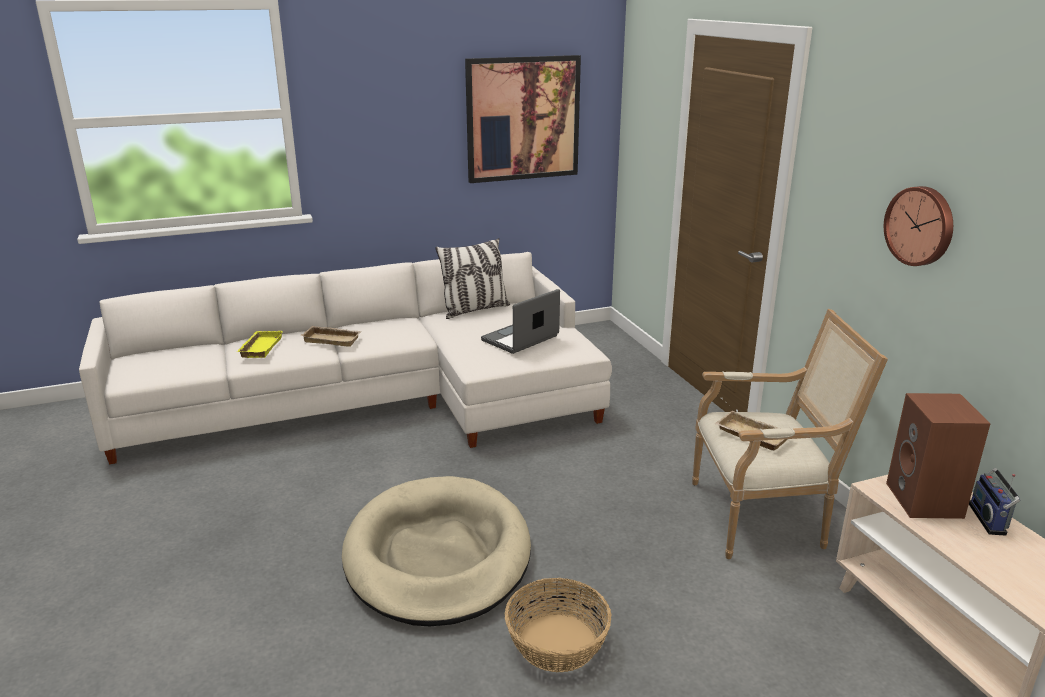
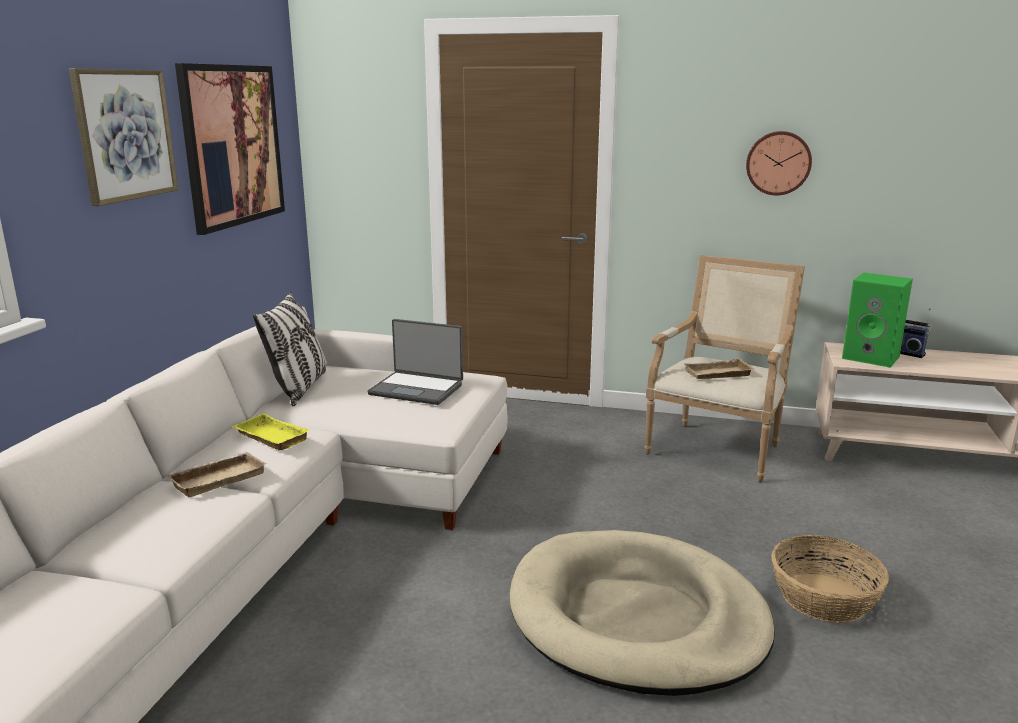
camera: 55 degrees left, 5 degrees down
yellow tray [237,331,283,358] -> yellow tray moved to [231,413,310,450]
laptop [481,289,560,354] -> laptop turned 60 degrees counterclockwise [367,319,463,405]
brown speaker [886,393,991,519] -> green speaker [842,273,913,368]
none -> picture [69,69,178,206]

